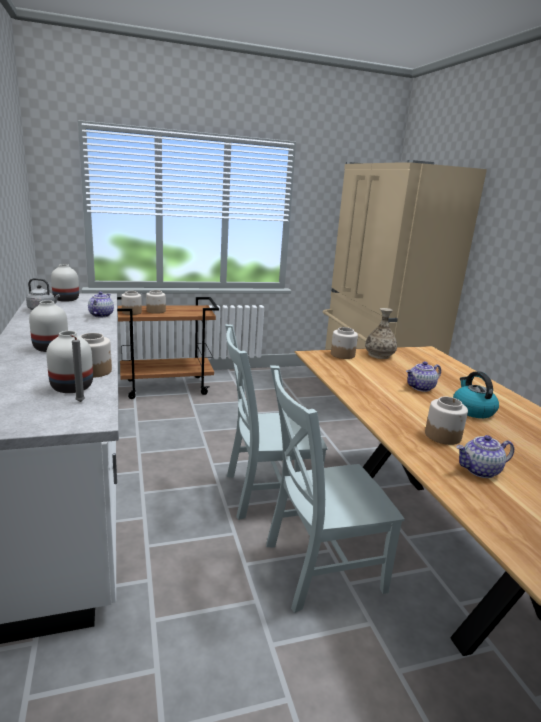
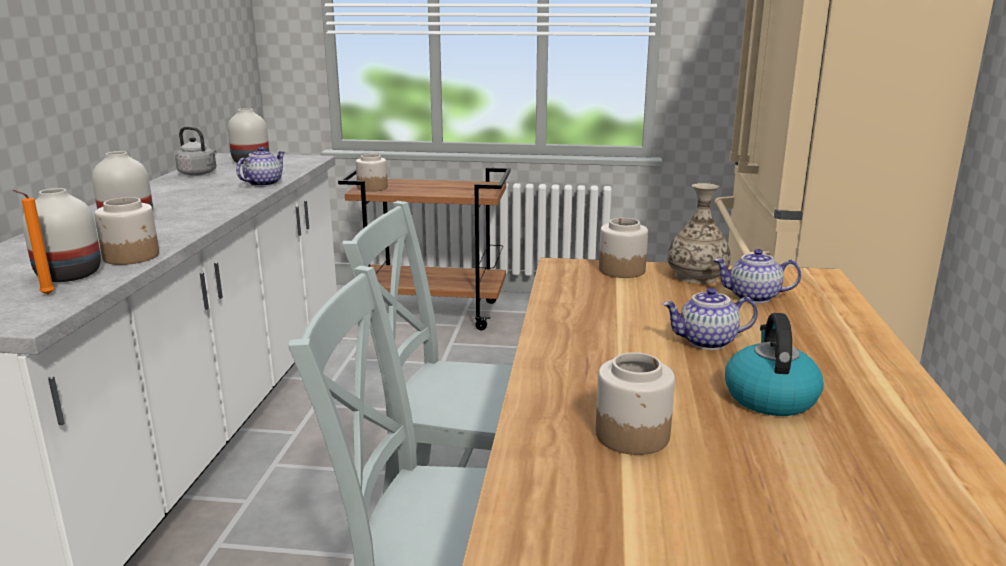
camera: 25 degrees right, 0 degrees up
grey candle [70,335,85,402] -> orange candle [13,190,55,295]
jar [146,290,166,314] -> none
teapot [456,435,514,478] -> teapot moved to [713,249,801,303]

